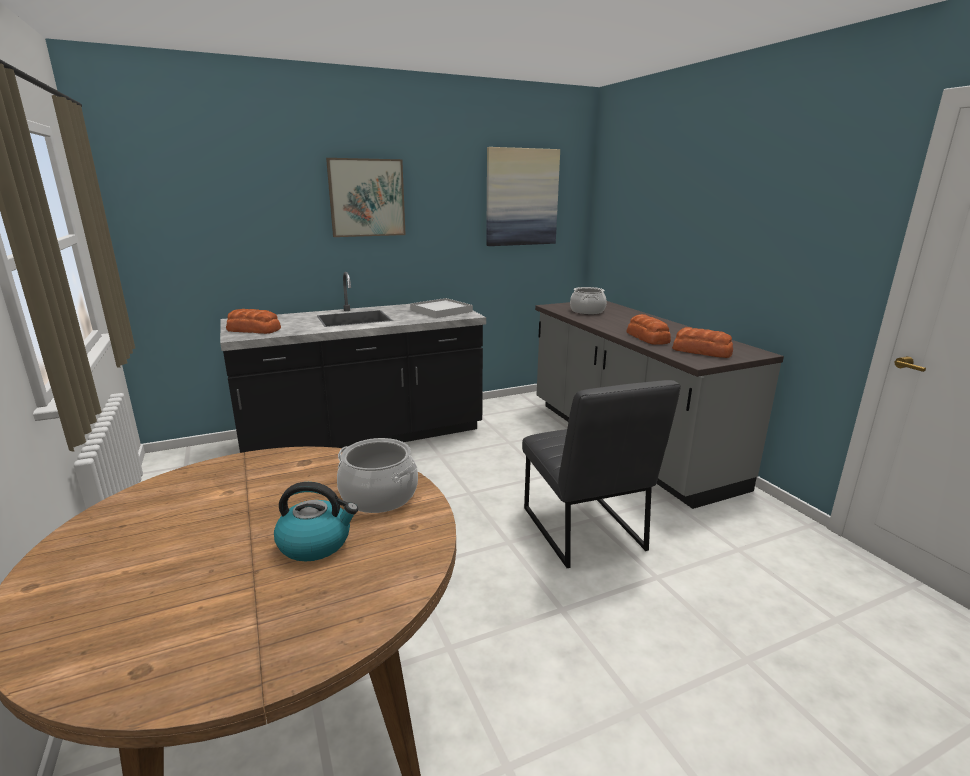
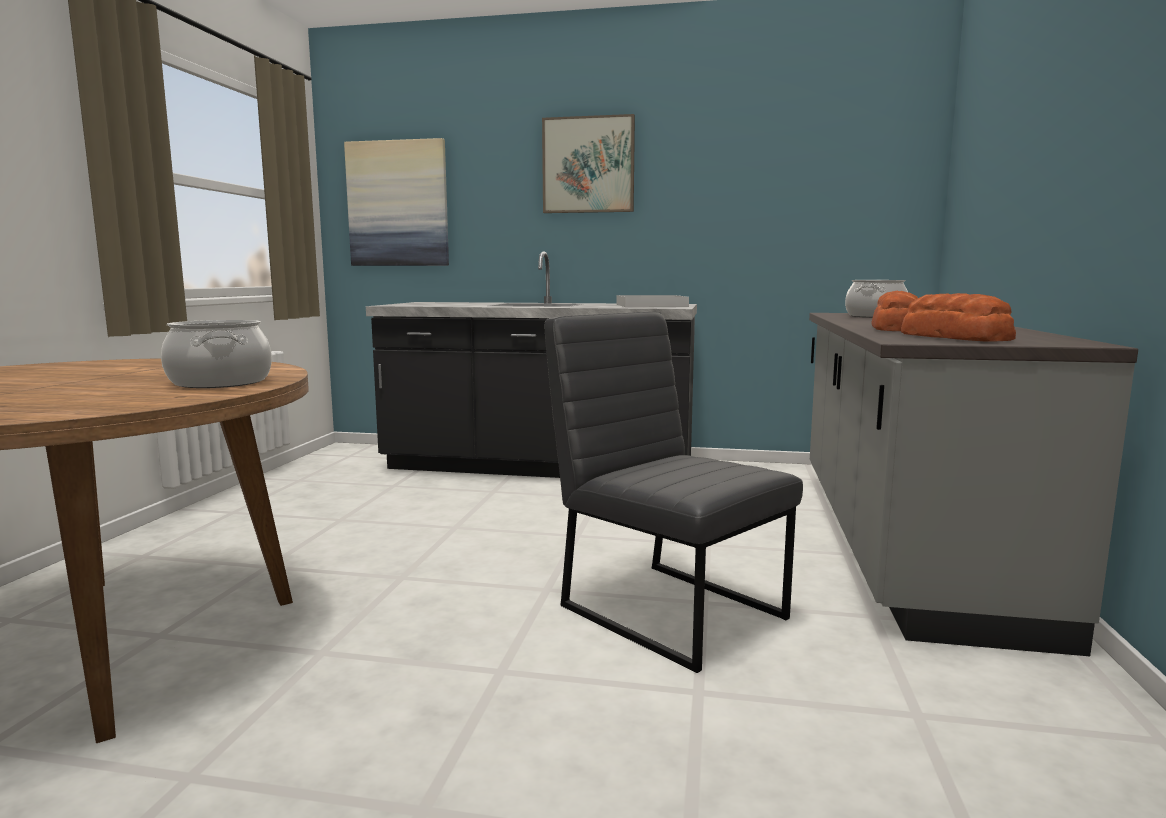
camera: 35 degrees right, 10 degrees down
bread [226,309,281,334] -> none
kettle [274,482,358,561] -> none
picture [486,147,560,246] -> picture moved to [344,138,449,266]
grey chair [522,380,681,568] -> grey chair turned 120 degrees clockwise [545,312,803,673]

